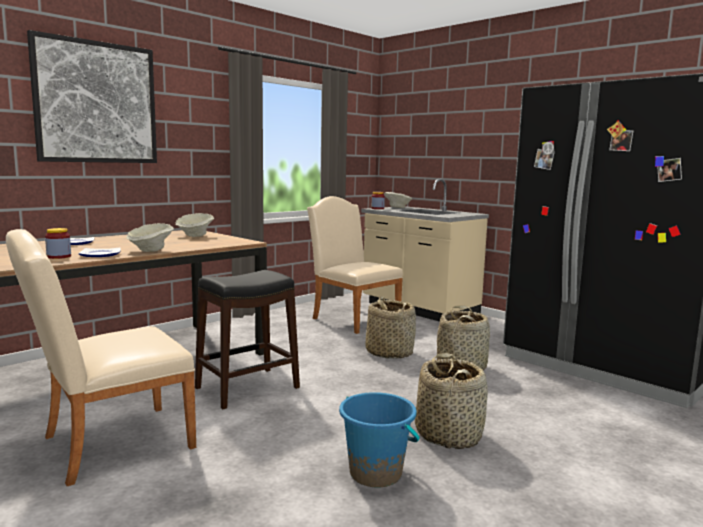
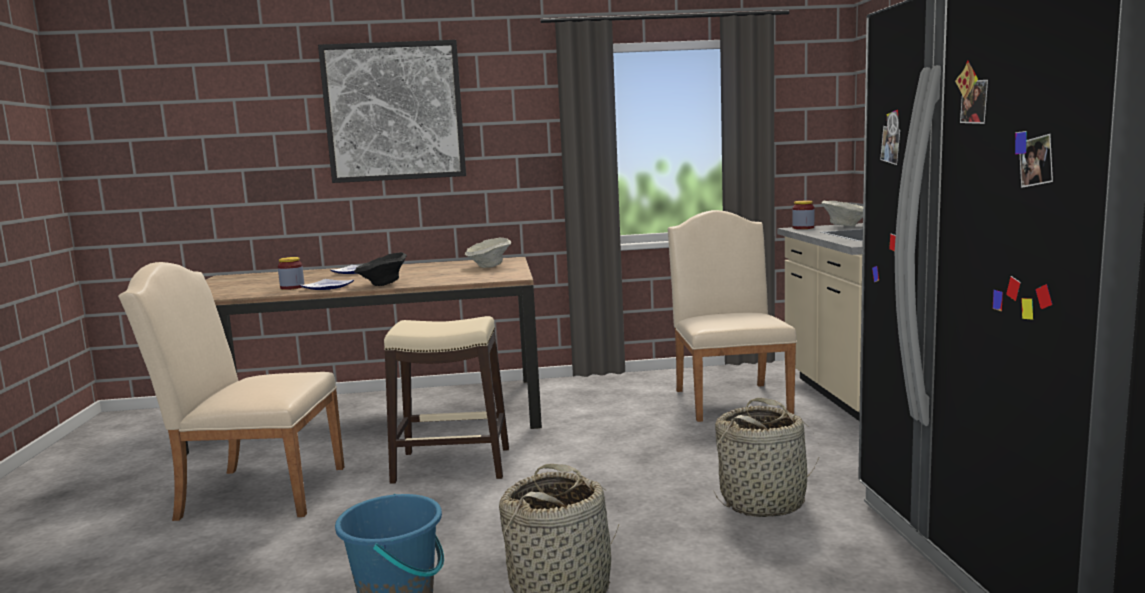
camera: 40 degrees right, 0 degrees up
beige bowl [126,223,174,252] -> black bowl [354,252,407,286]
black stool [195,270,300,409] -> beige stool [384,316,509,484]
basket [365,296,416,359] -> none

